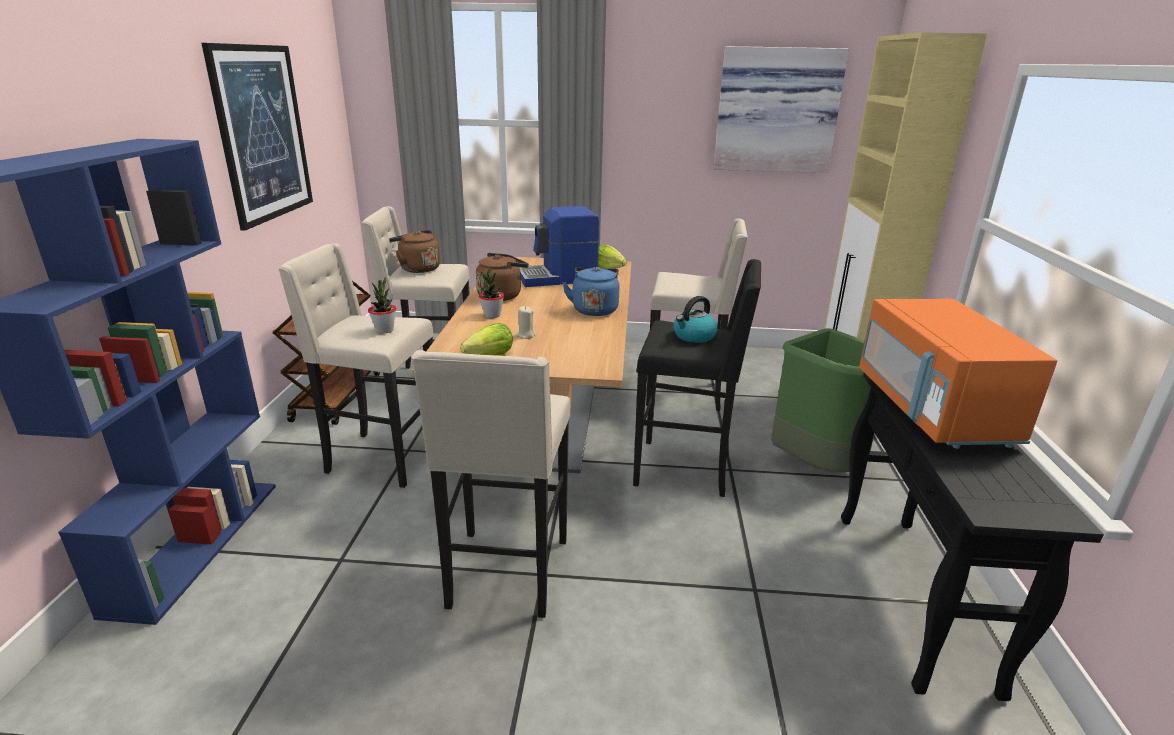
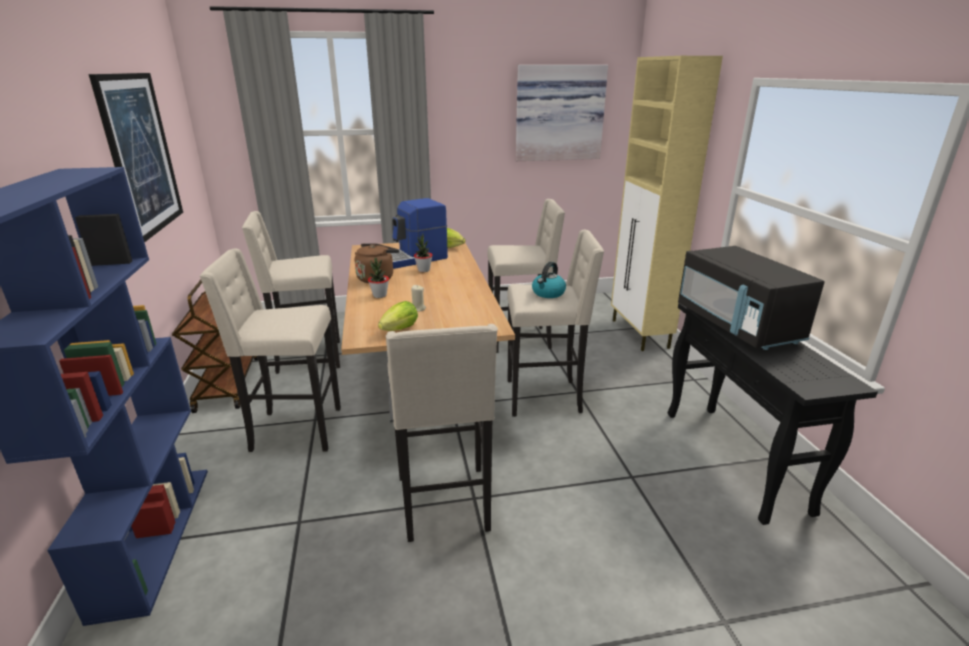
camera: 15 degrees left, 0 degrees up
potted plant [368,277,396,333] -> potted plant moved to [414,233,433,272]
brown kettle [389,230,440,273] -> none
blue kettle [562,267,620,316] -> none
black stool [633,259,761,497] -> beige stool [507,230,604,417]
green trash can [771,328,875,472] -> none
orange microwave [859,299,1057,449] -> black microwave [678,246,825,350]

